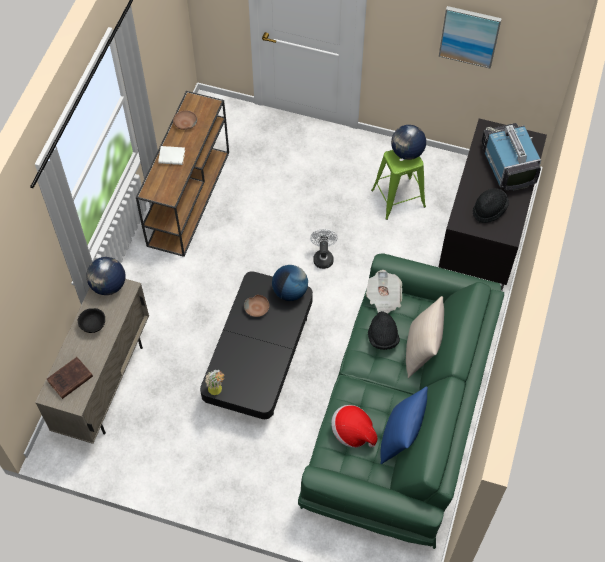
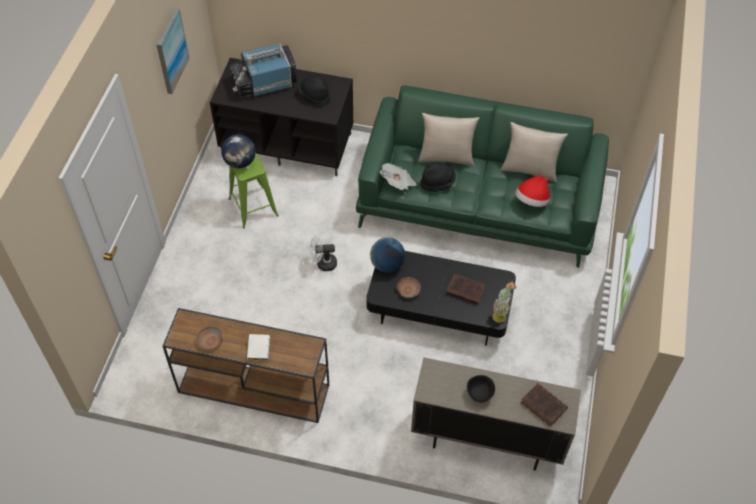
camera: 95 degrees left, 5 degrees down
globe [86,257,125,295] -> none
blue pillow [380,386,428,464] -> beige pillow [501,122,568,182]
none -> brown book [446,273,485,304]

